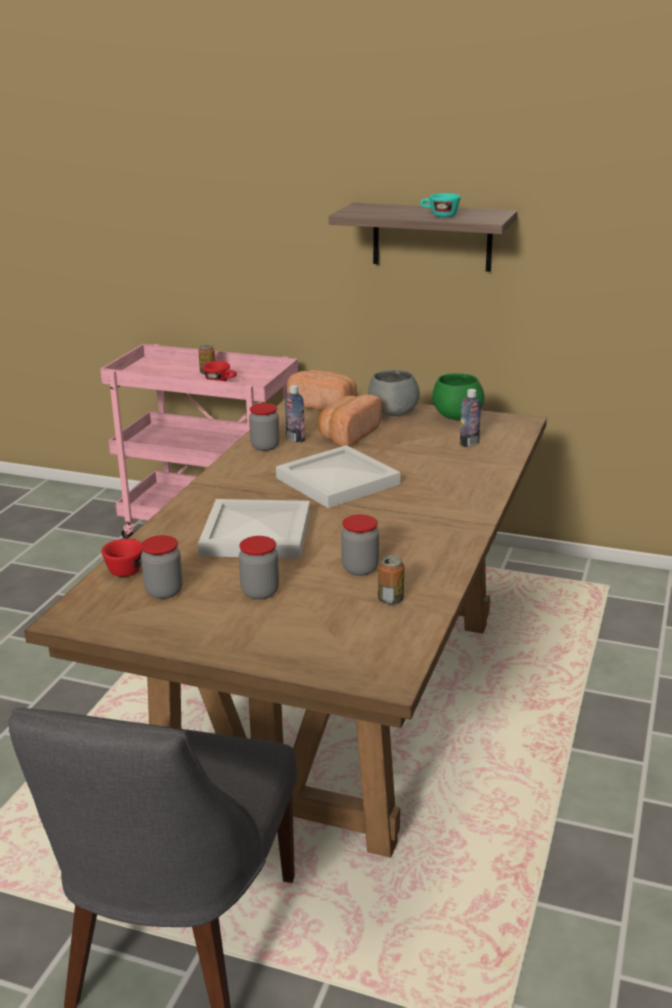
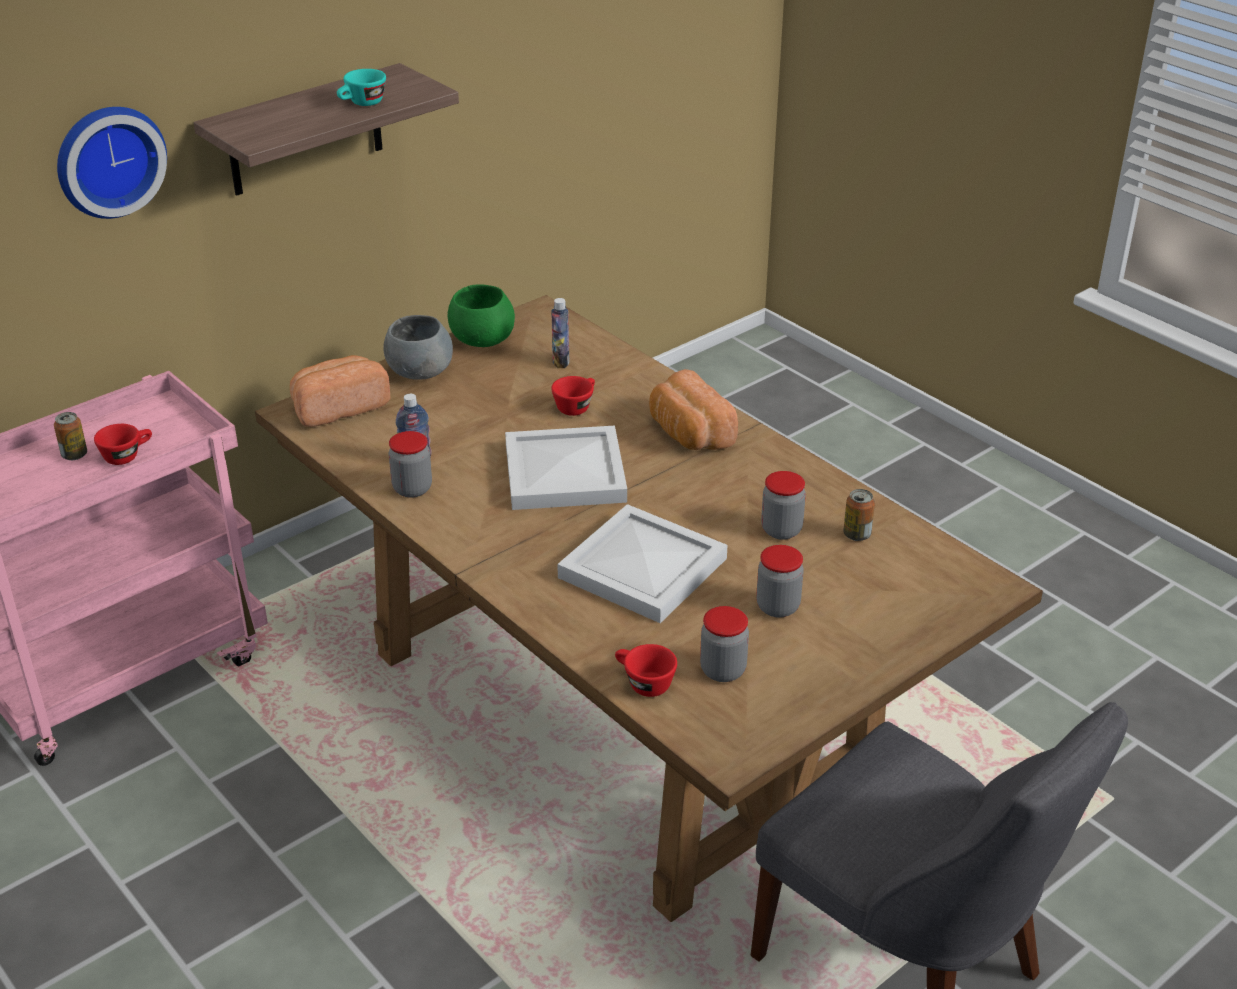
camera: 60 degrees left, 10 degrees up
bread [318,394,382,447] -> bread moved to [649,369,738,450]
none -> wall clock [57,107,167,219]
none -> red cup [551,376,595,416]

